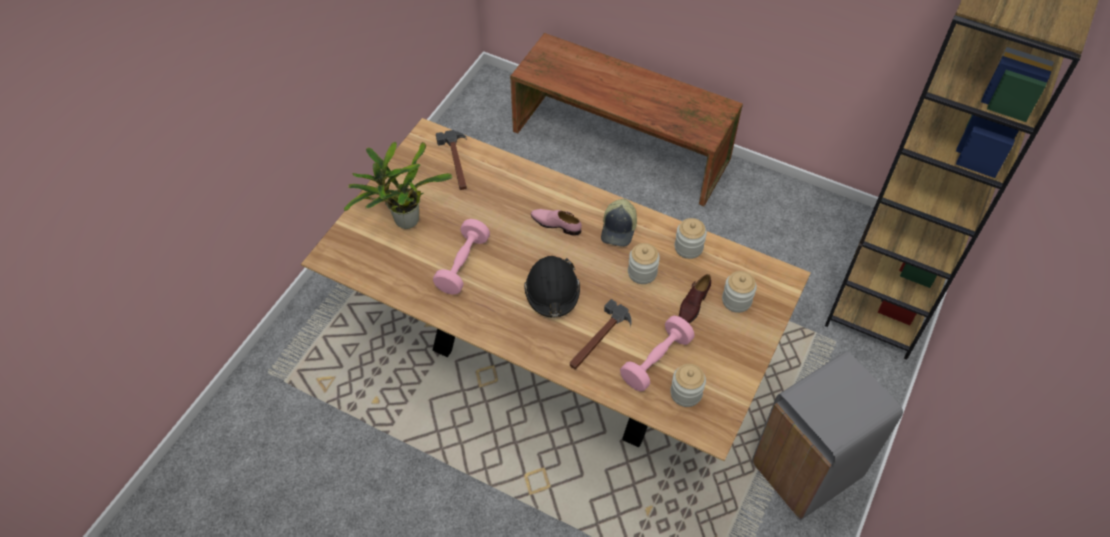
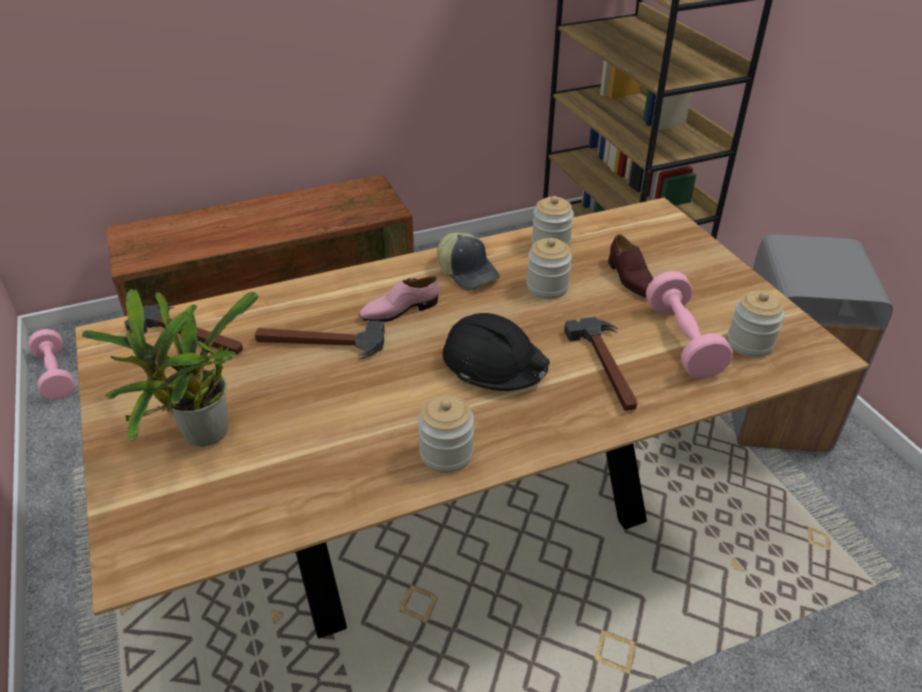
camera: 50 degrees left, 15 degrees down
pink dumbbell [433,219,490,295] -> pink dumbbell moved to [28,329,75,400]
jar [722,271,757,313] -> jar moved to [418,395,474,473]
none -> hammer [255,321,385,359]

